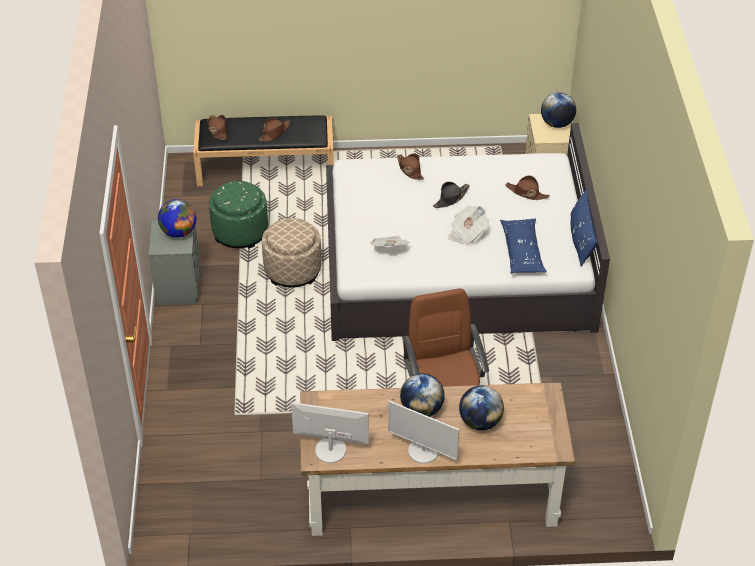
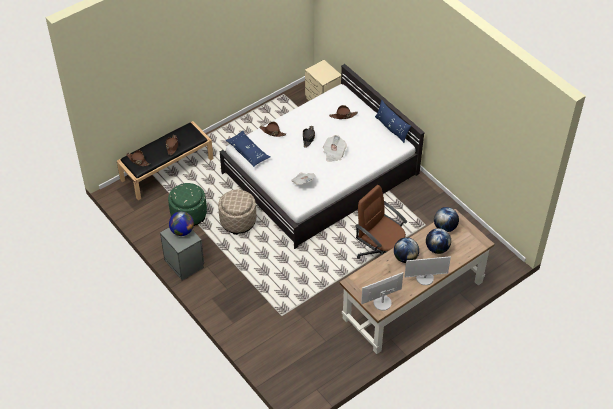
camera: 35 degrees left, 5 degrees up
blue pillow [500,219,547,274] -> blue pillow moved to [226,131,270,167]
globe [541,92,576,128] -> globe moved to [434,207,459,232]

